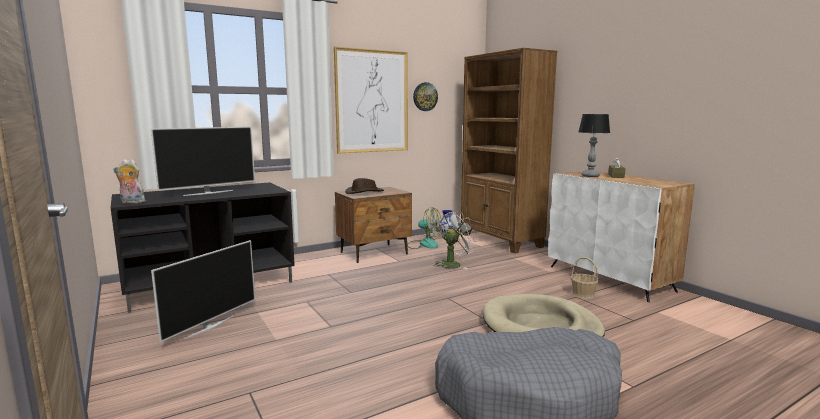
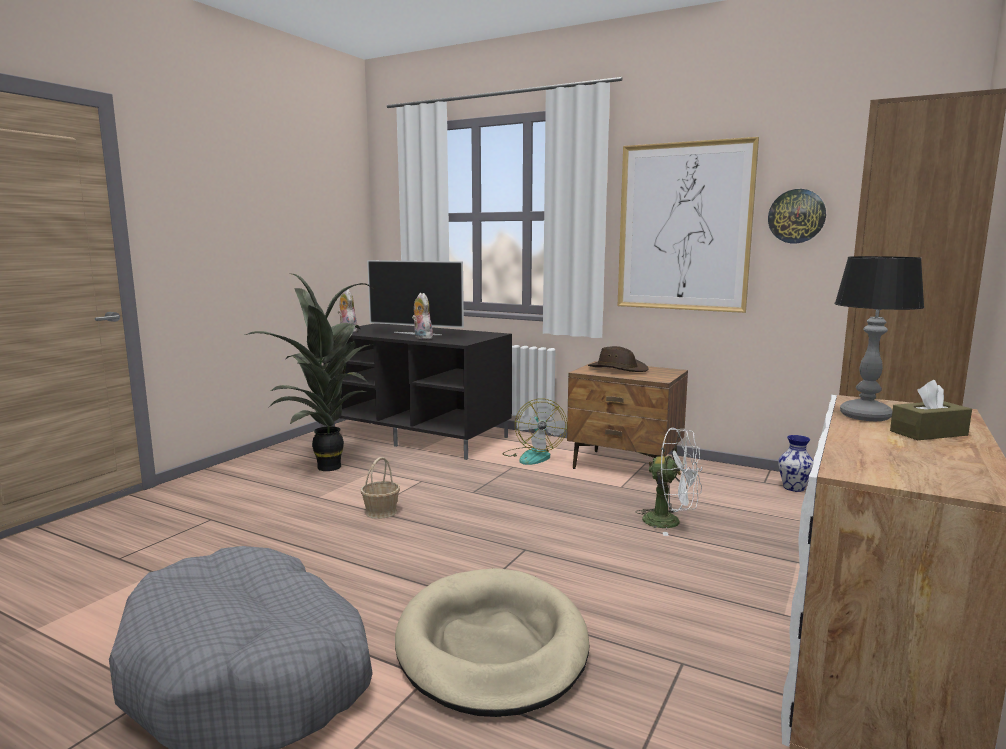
camera: 60 degrees right, 0 degrees up
television [151,240,255,342] -> potted plant [245,273,375,471]
fan [407,207,442,249] -> fan moved to [502,399,567,465]
basket [571,257,599,299] -> basket moved to [361,457,400,519]
none -> plush toy [412,293,433,339]

